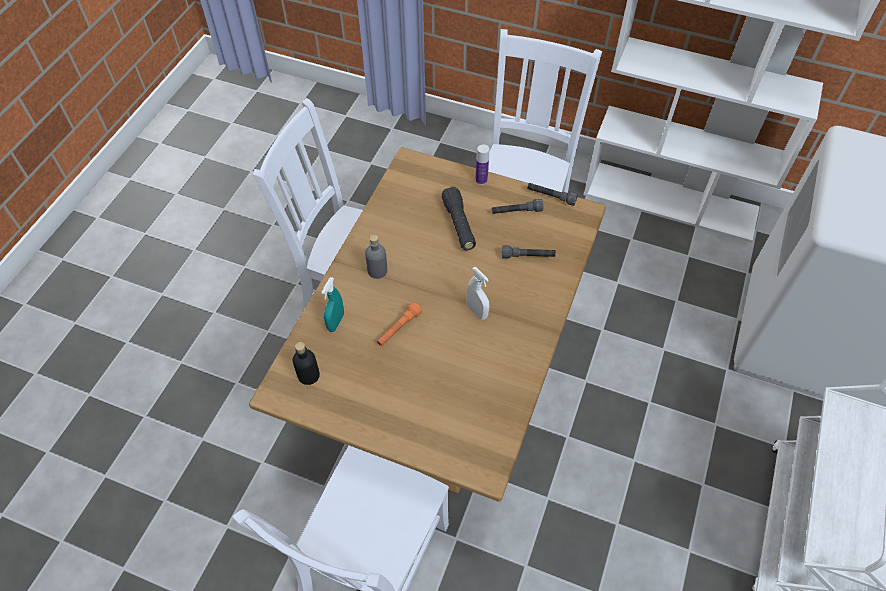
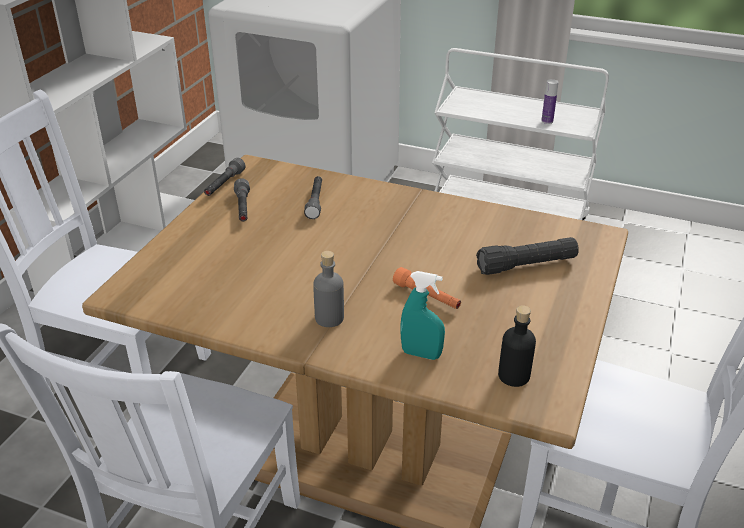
camera: 90 degrees left, 20 degrees down
black flashlight [442,186,476,250] -> black flashlight moved to [476,237,579,275]
white spray bottle [466,267,490,320] -> none
bottle [475,144,489,185] -> bottle moved to [541,79,558,124]

